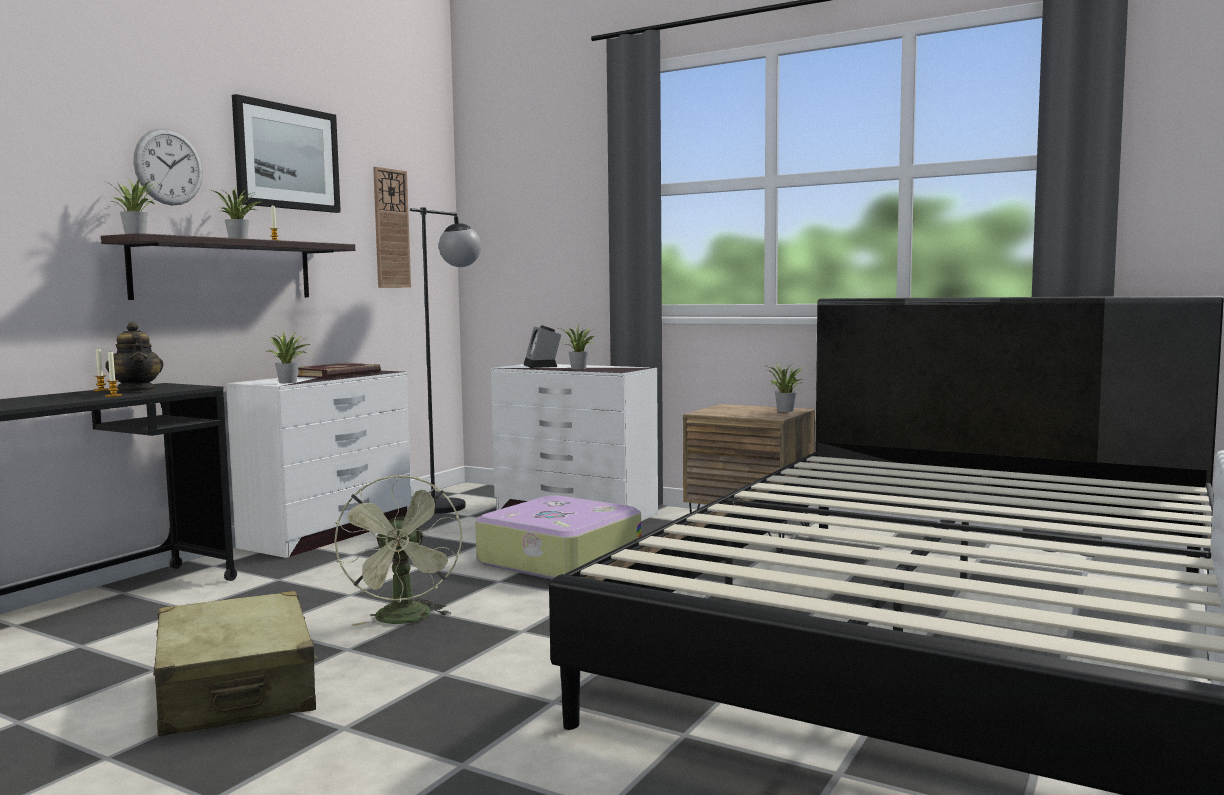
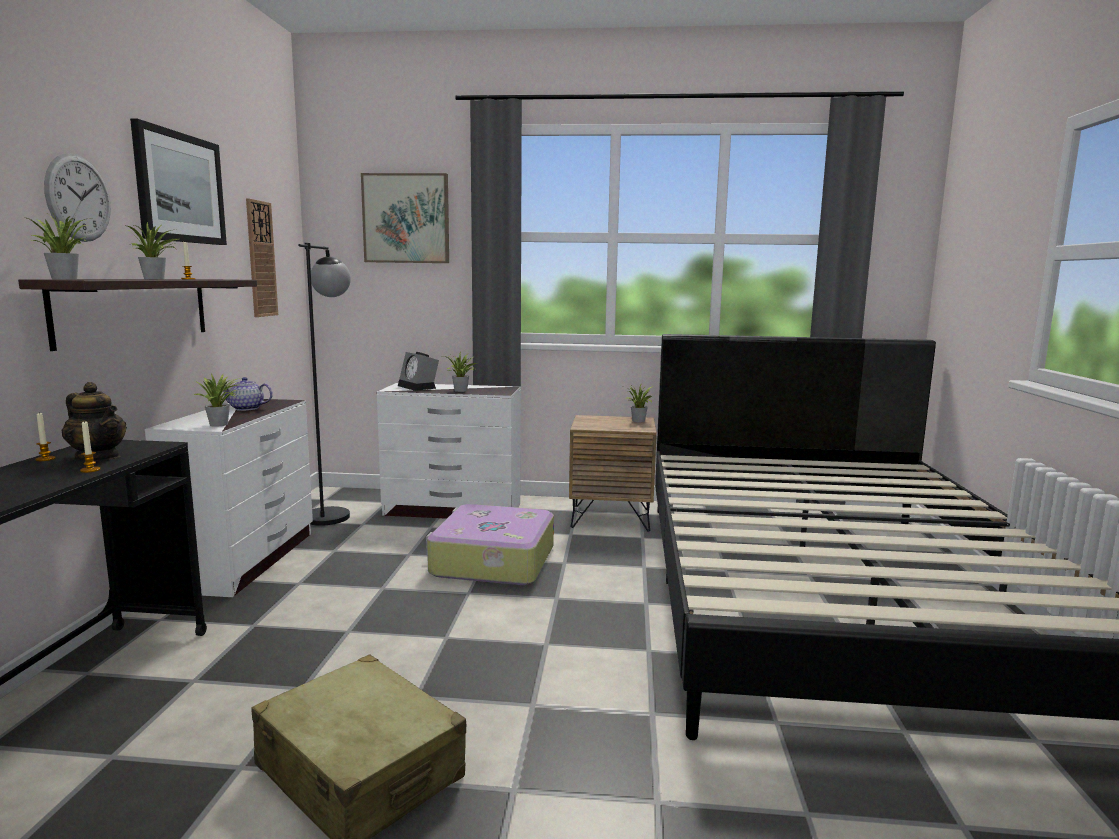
camera: 25 degrees left, 5 degrees up
book [297,363,381,379] -> teapot [223,377,273,411]
green fan [334,475,462,626] -> none
none -> picture [361,173,449,263]

